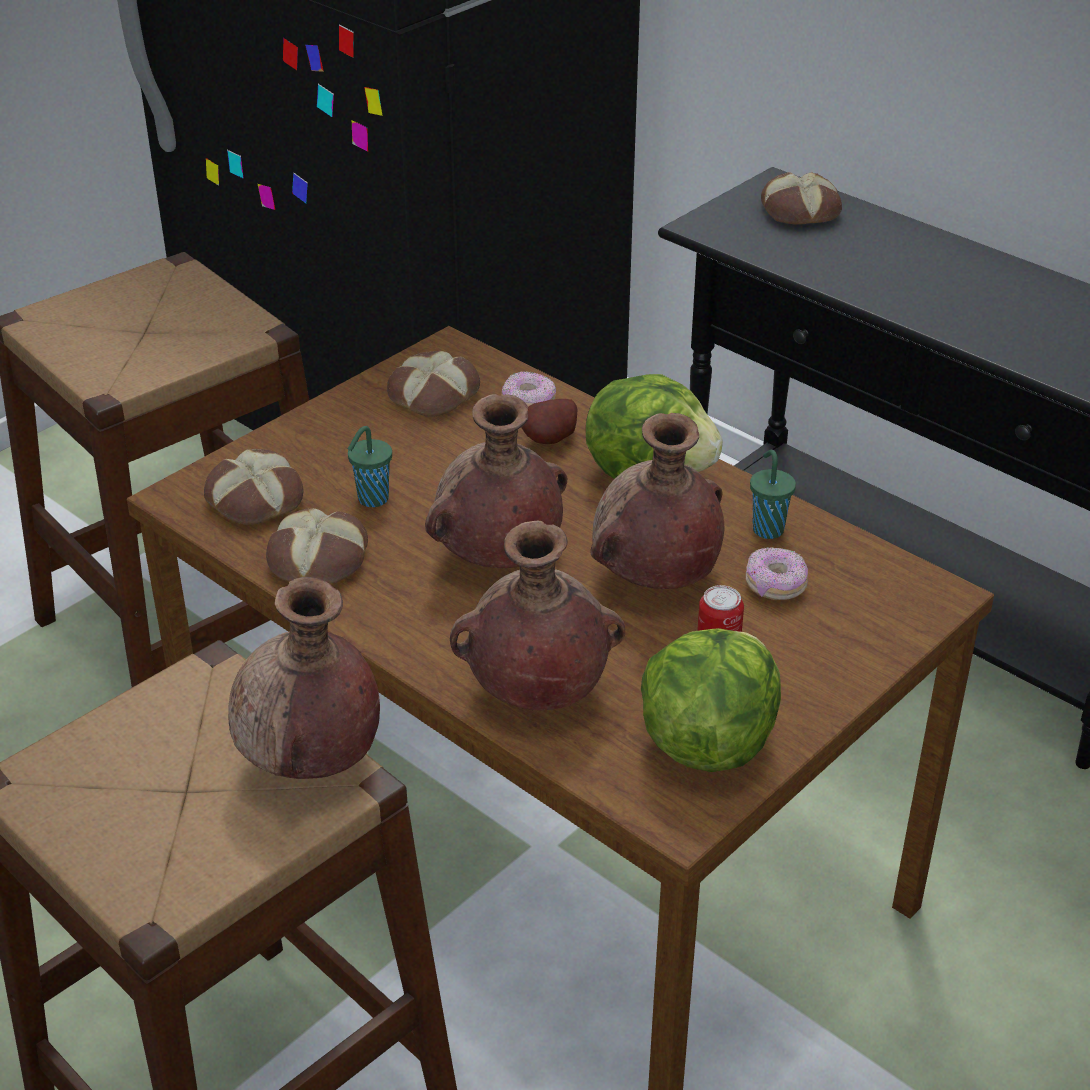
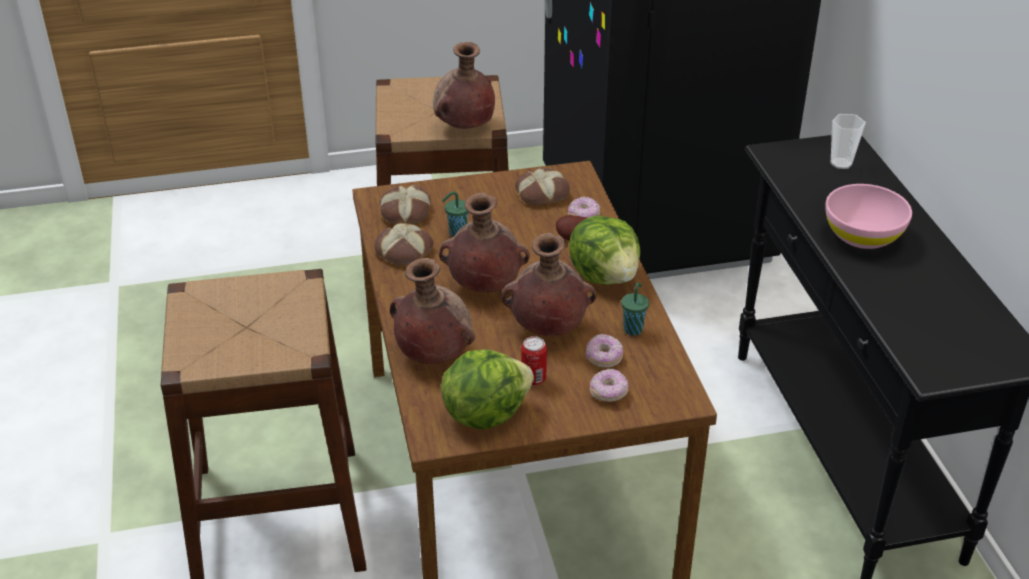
camera: 35 degrees right, 0 degrees up
brown vase [228,577,380,779] -> brown vase moved to [433,42,495,129]
bread [761,172,842,224] -> cup [831,114,866,169]
none -> donut [590,368,628,402]
none -> pink bowl [825,184,912,249]

